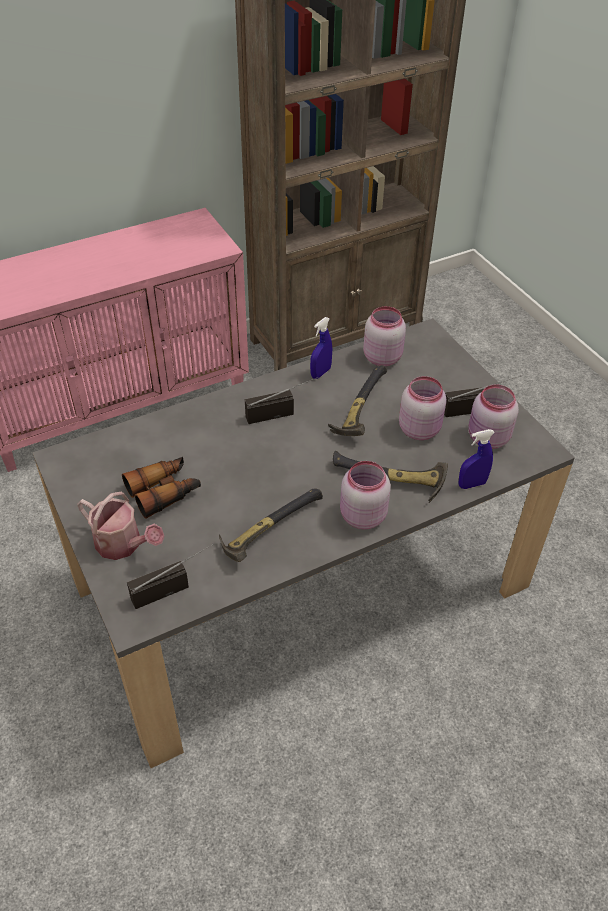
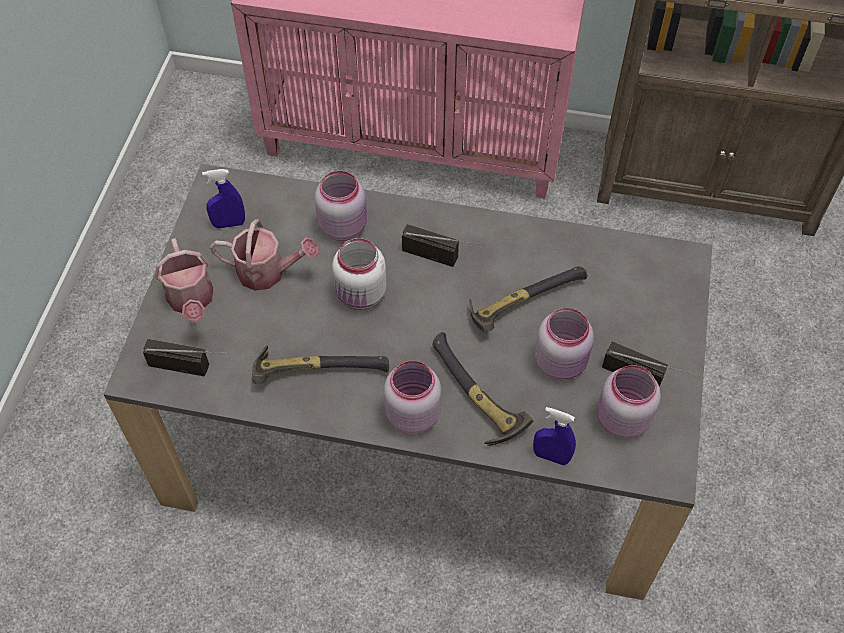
camera: 40 degrees right, 10 degrees up
binoculars [122,457,201,519] -> watering can [210,219,319,291]
blue spray bottle [310,317,332,379] -> blue spray bottle moved to [202,169,245,229]
pink jar [363,306,406,366] -> pink jar moved to [315,171,367,241]
none -> white jar [332,238,386,310]

